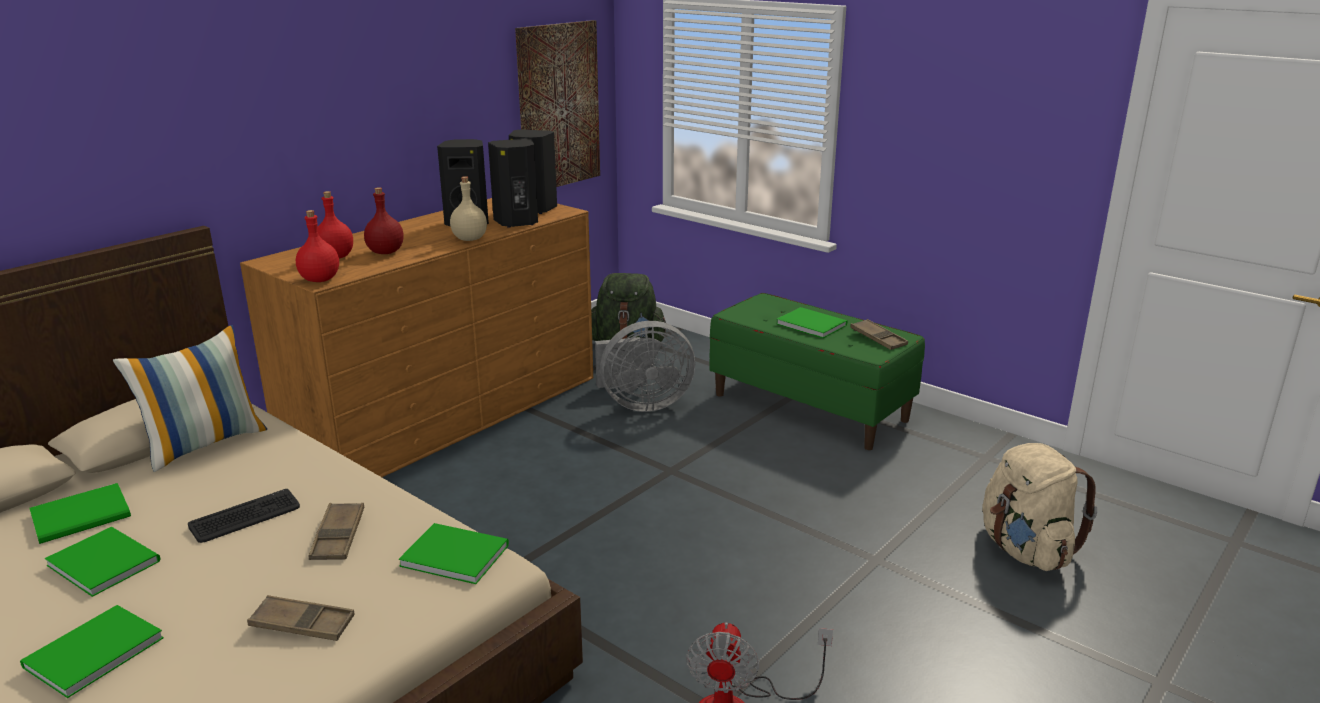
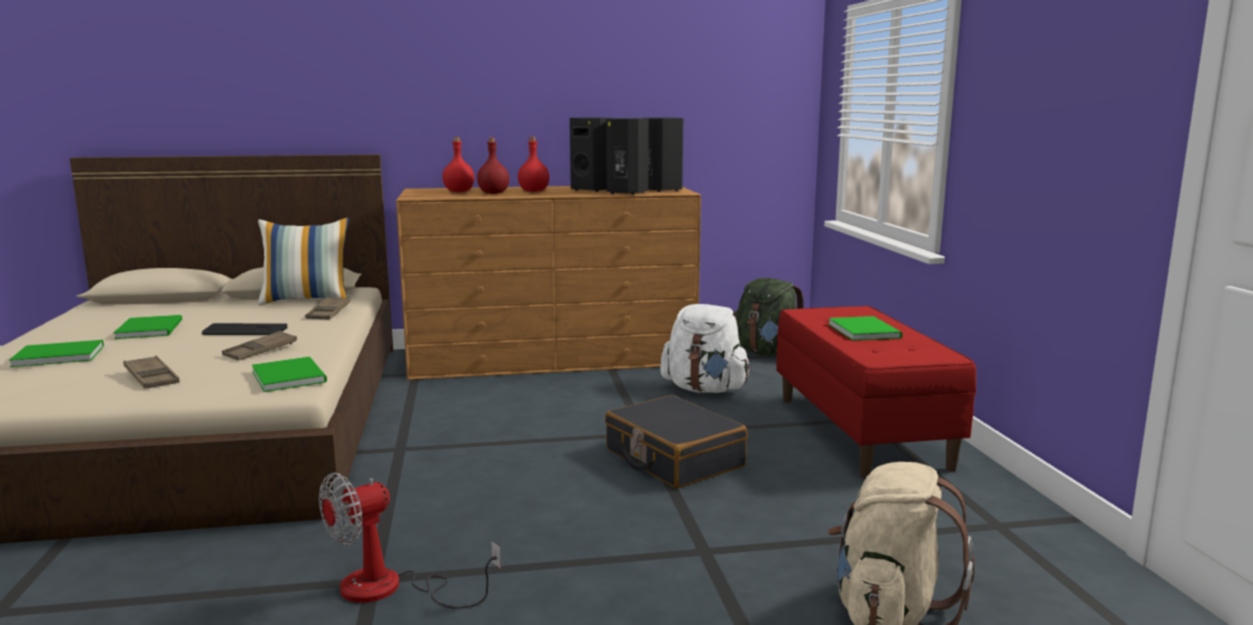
camera: 40 degrees right, 10 degrees down
green book [30,483,131,544] -> none
red bottle [296,210,339,282] -> red bottle moved to [518,137,549,192]
beige bottle [450,176,487,241] -> none
picture [515,20,600,187] -> none
grey fan [595,321,695,412] -> white backpack [661,304,750,393]
green bench [710,293,925,450] -> red bench [776,306,976,478]
brown tray [850,319,908,350] -> brown tray moved to [305,297,351,319]
none -> black suitcase [605,395,748,488]

